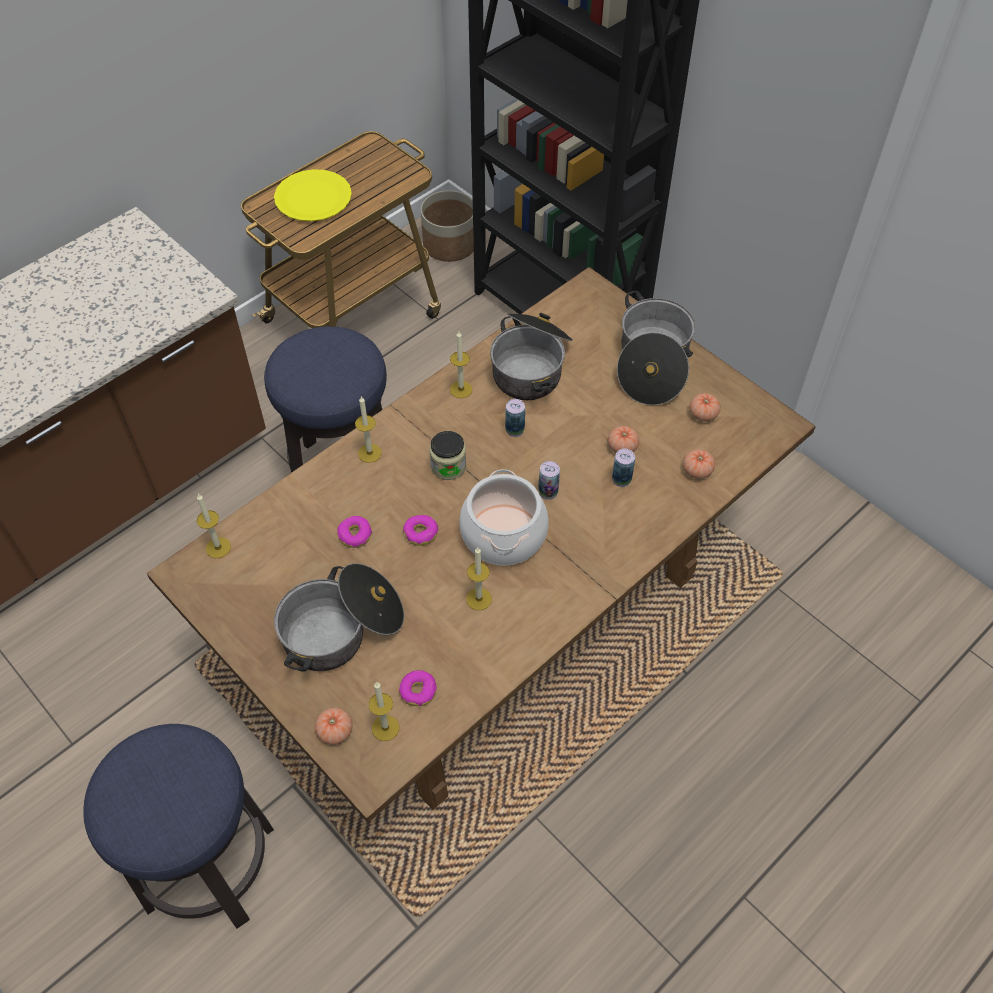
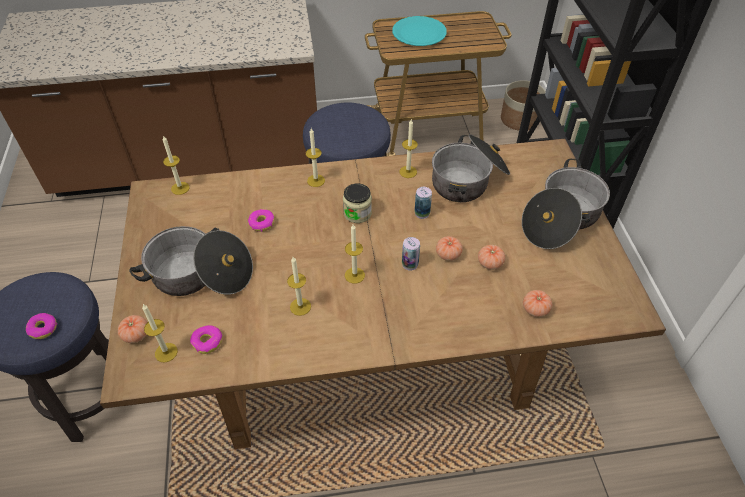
camera: 35 degrees right, 5 degrees down
yellow plate [274,169,352,221] -> turquoise plate [392,16,447,46]
donut [403,515,439,546] -> donut moved to [26,313,58,339]
cooking pot [459,469,549,565] -> candle [345,224,365,284]
can [612,449,635,487] -> none
tomato [689,393,721,421] -> tomato moved to [436,236,463,261]

